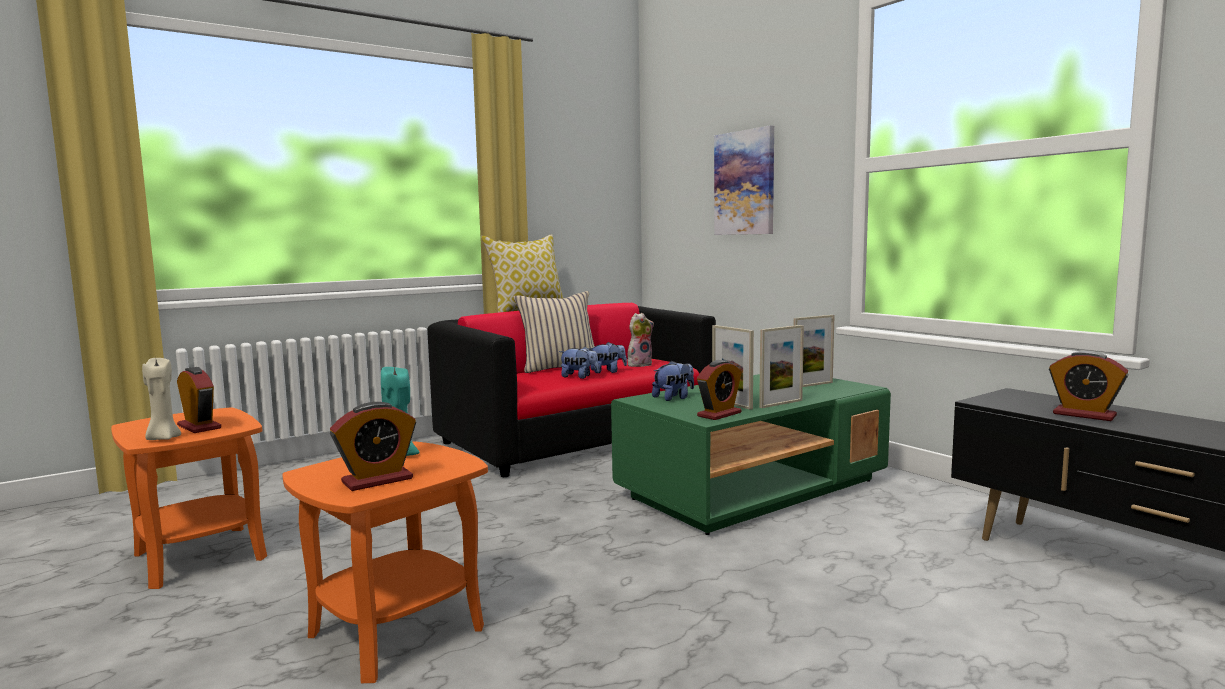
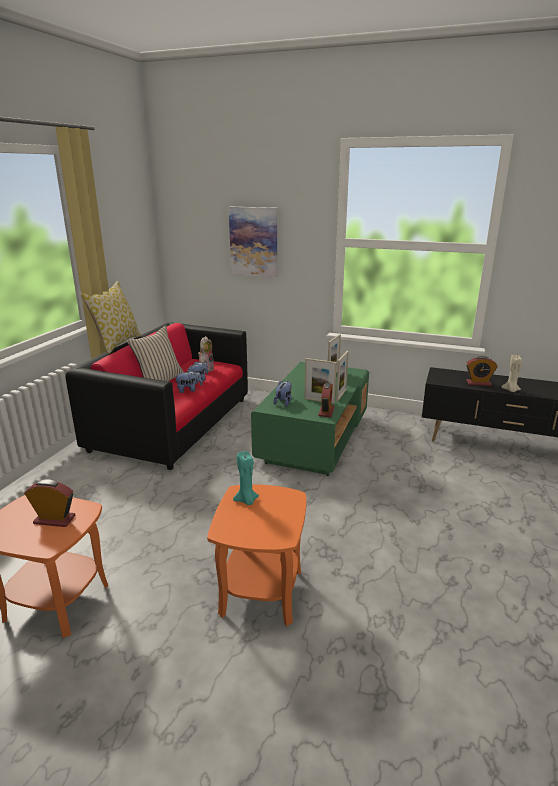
camera: 35 degrees left, 15 degrees up
beige candle [142,358,181,440] -> beige candle moved to [502,355,523,392]
alarm clock [330,402,416,491] -> none

